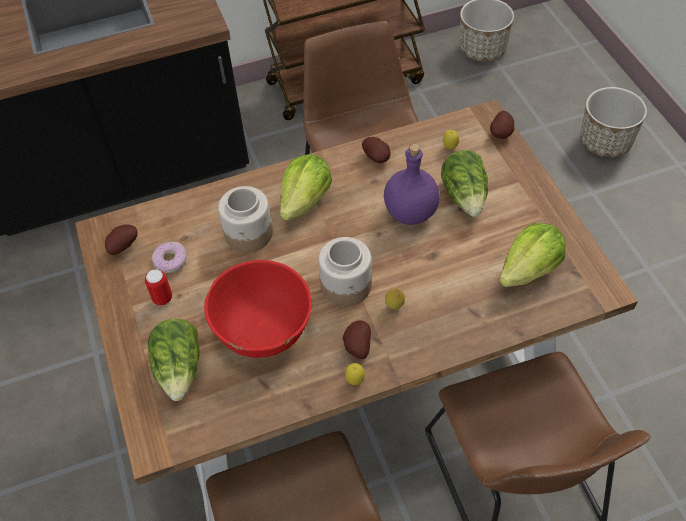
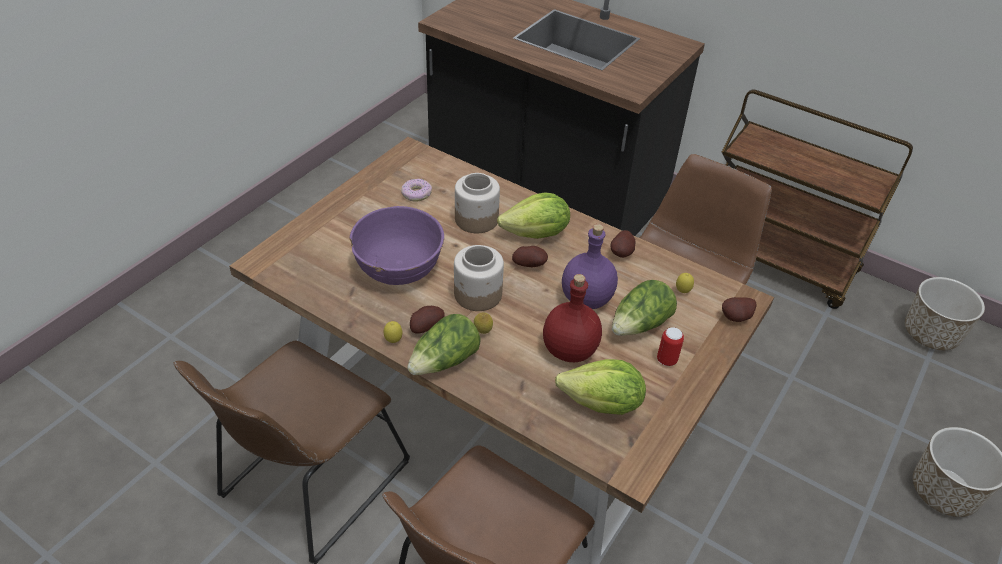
camera: 50 degrees right, 10 degrees down
potato [105,224,138,255] -> potato moved to [512,246,548,267]
can [145,269,172,306] -> can moved to [657,327,684,366]
lettuce [147,319,200,401] -> lettuce moved to [407,314,481,375]
red bowl [204,260,312,358] -> purple bowl [350,206,444,285]
none -> red bottle [543,274,602,362]

